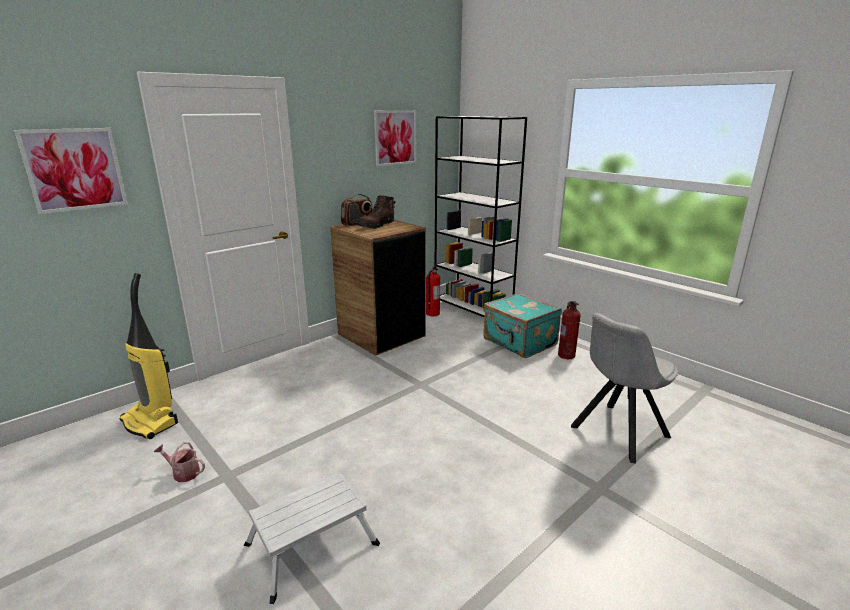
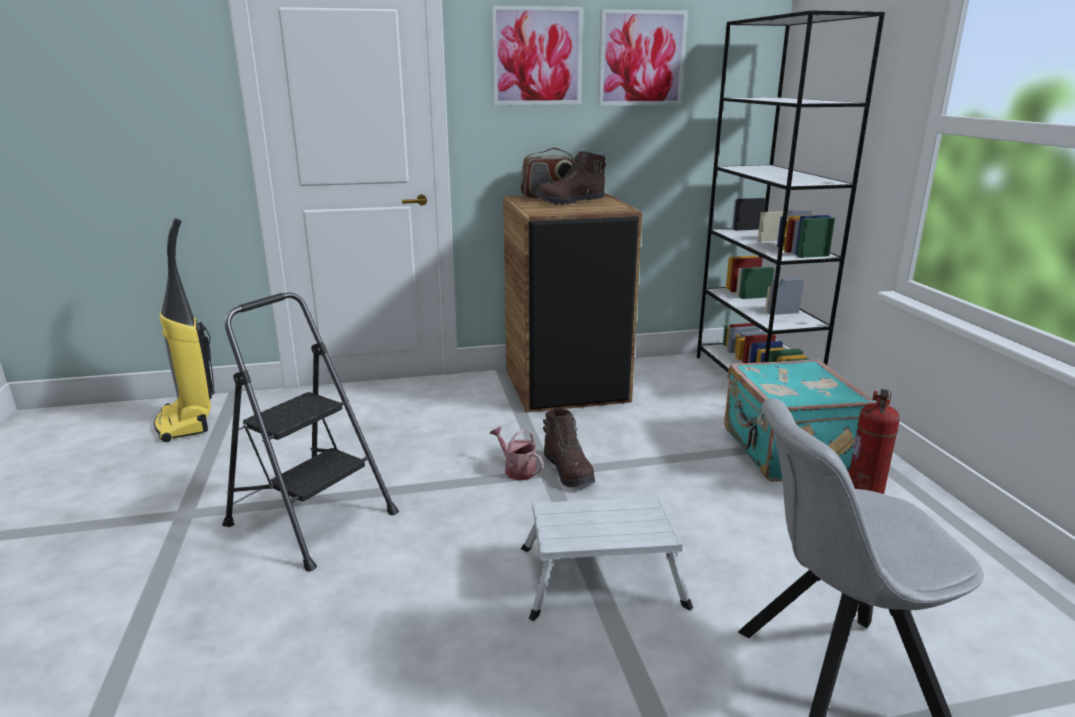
camera: 30 degrees right, 0 degrees up
picture [14,128,128,214] -> picture moved to [491,6,583,105]
watering can [154,442,205,482] -> watering can moved to [490,426,543,480]
white step ladder [244,472,380,604] -> white step ladder moved to [521,495,693,621]
fire extinguisher [426,264,440,317] -> none
none -> black step ladder [222,293,399,572]
none -> brown boot [543,409,595,487]

